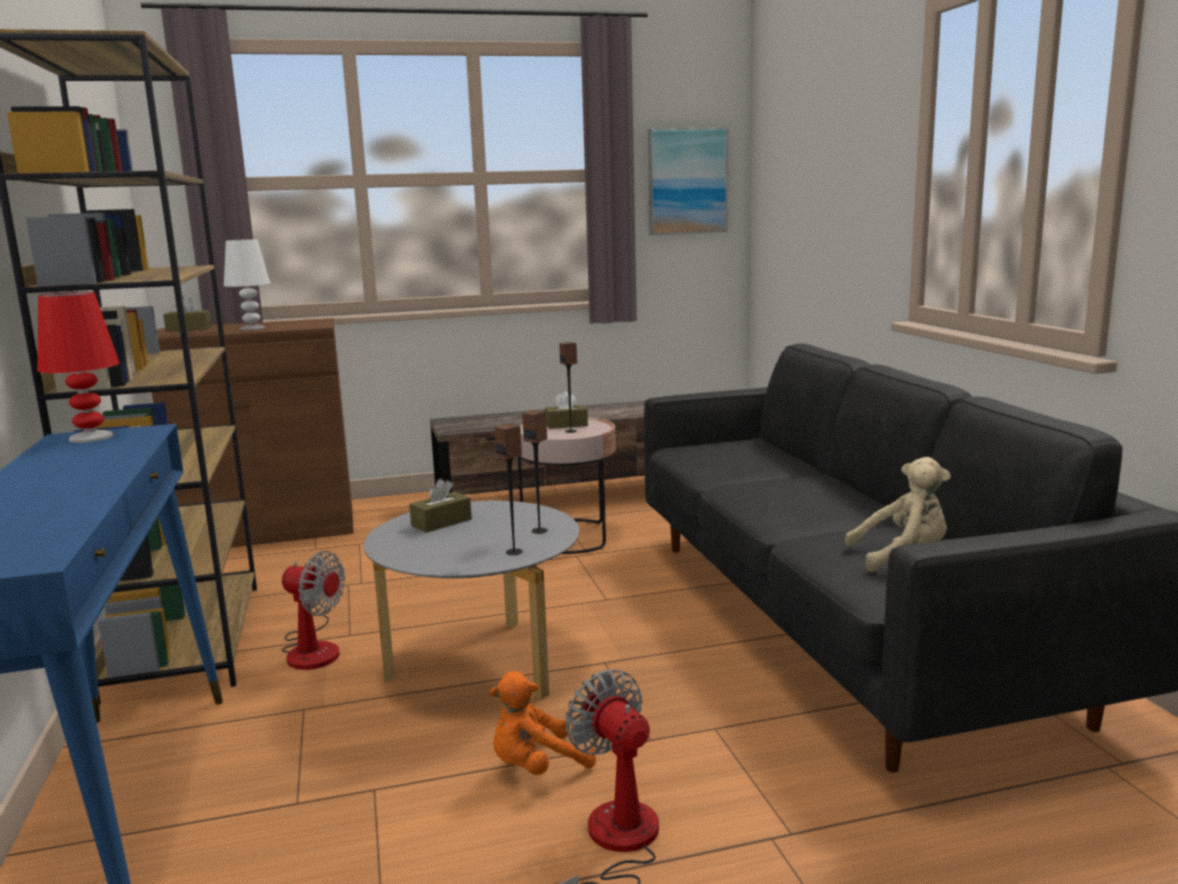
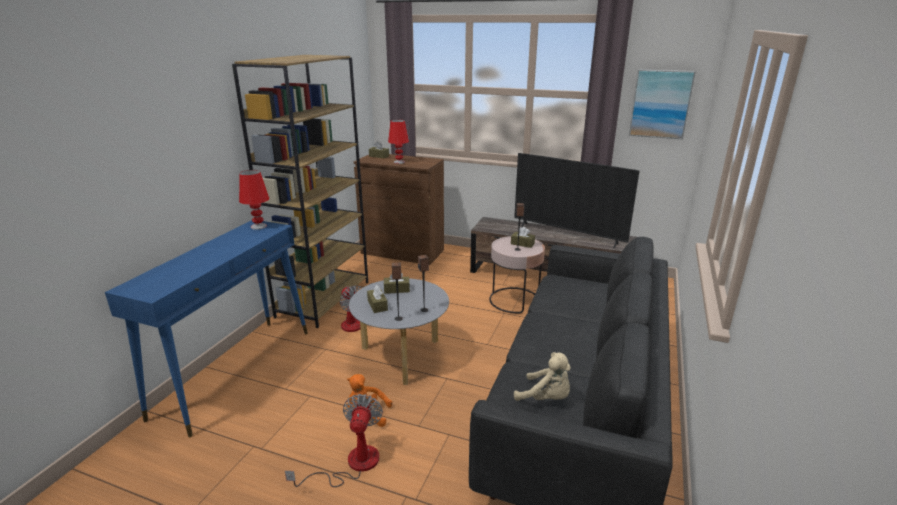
camera: 35 degrees right, 10 degrees up
white table lamp [224,239,270,330] -> red table lamp [388,120,409,164]
none -> brown tissue box [367,285,388,313]
none -> television [514,153,639,248]

